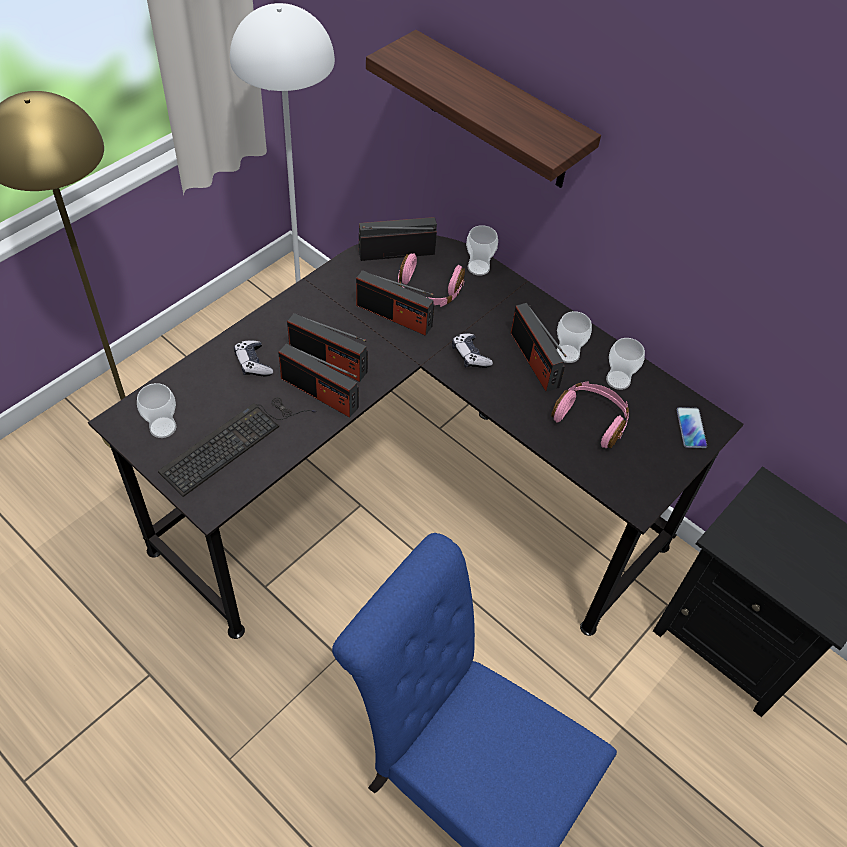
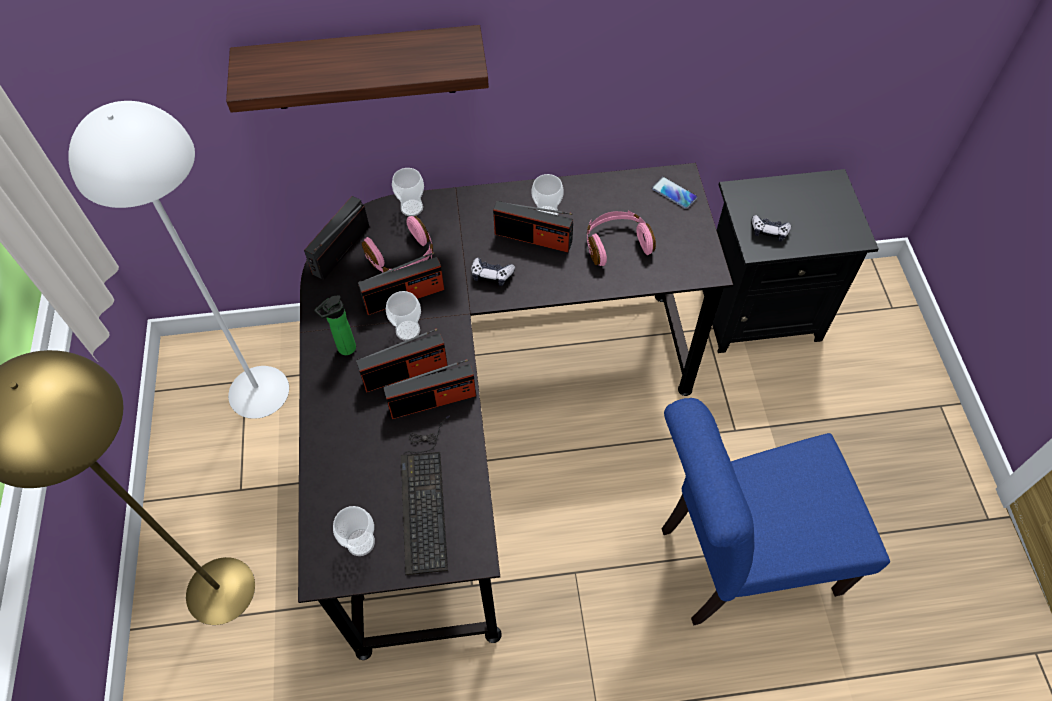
camera: 45 degrees left, 5 degrees up
game controller [234,340,273,376] -> game controller moved to [751,215,791,241]
cup [606,338,645,390] -> cup moved to [386,291,421,341]
none -> bottle [315,295,356,355]

